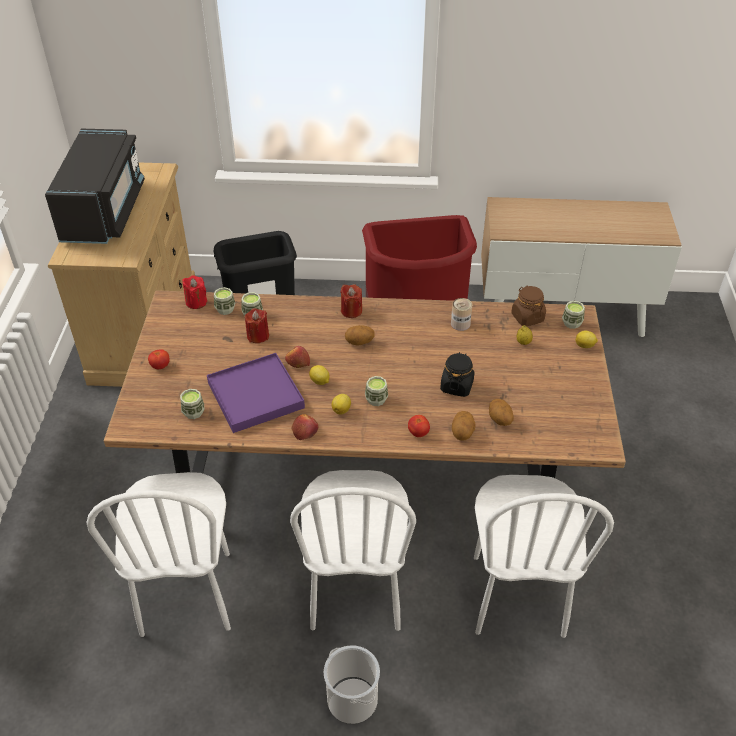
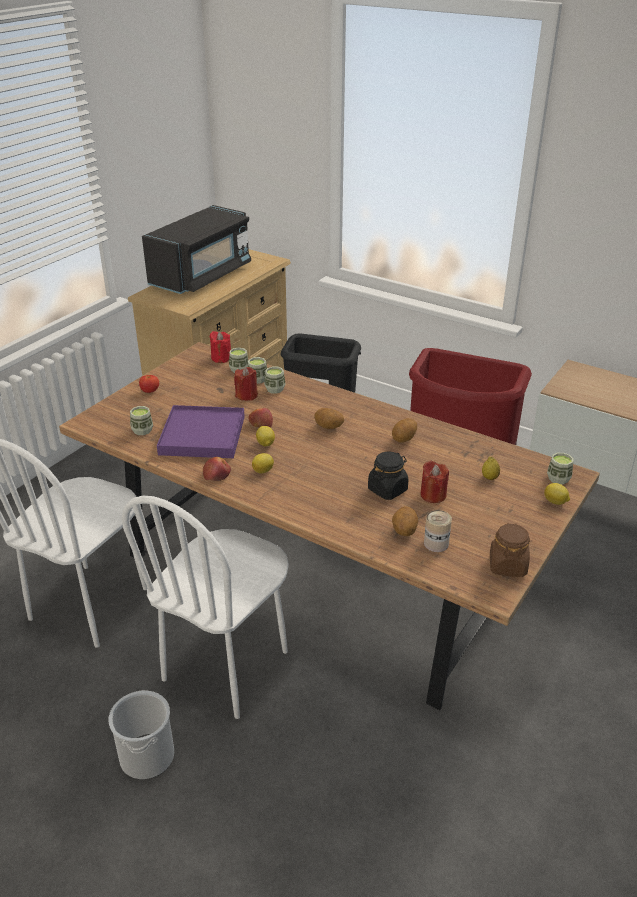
camera: 30 degrees right, 10 degrees down
red candle [340,284,362,318] -> red candle moved to [421,460,449,503]
cup [365,376,388,406] -> cup moved to [264,367,286,394]
tomato [408,415,430,437] -> none
can [451,298,472,331] -> can moved to [424,510,452,552]
potato [452,411,475,441] -> potato moved to [392,418,417,443]
white chair [474,475,614,638] -> none
brown jar [511,286,546,326] -> brown jar moved to [490,523,530,577]

